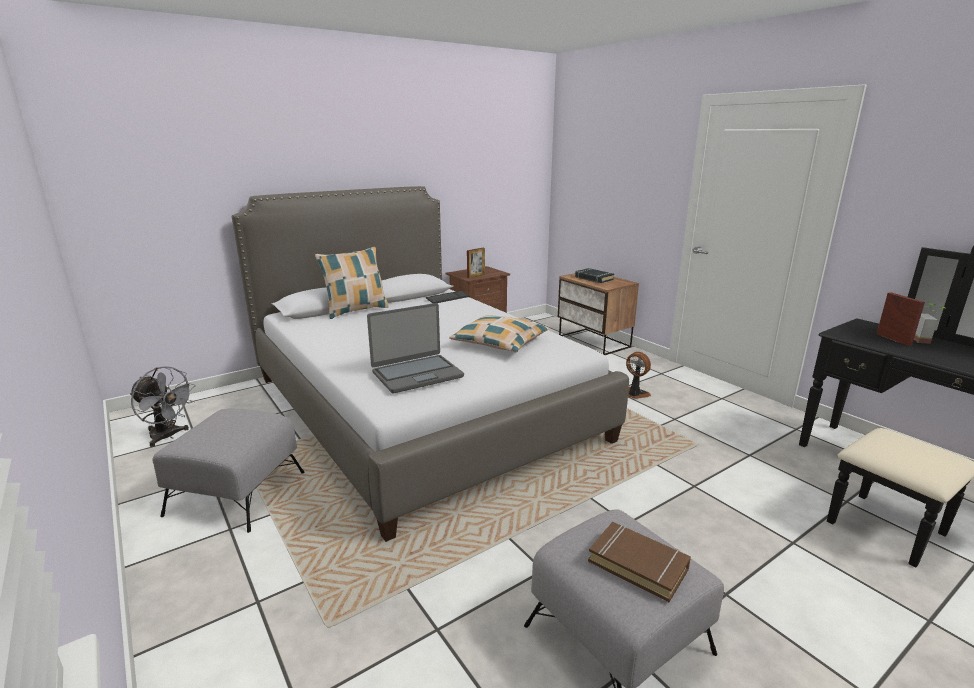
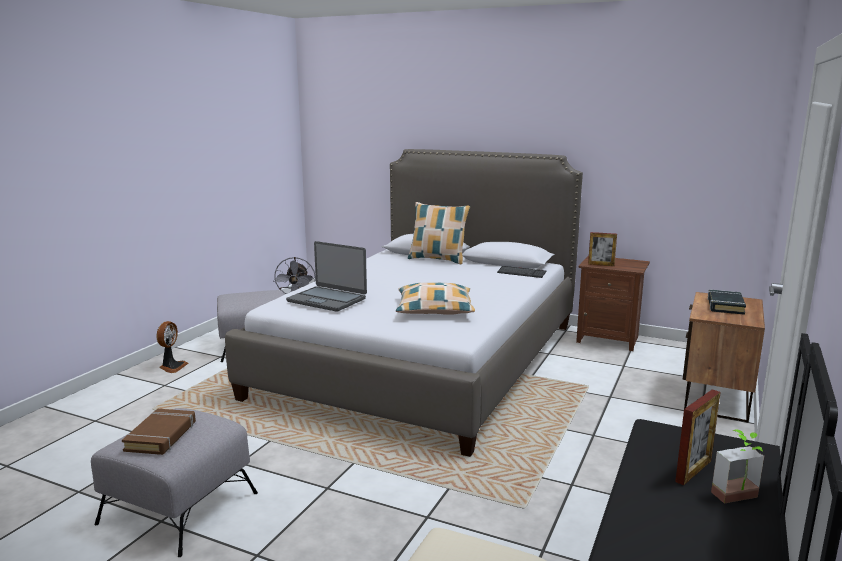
camera: 60 degrees right, 5 degrees down
fan [626,352,651,399] -> fan moved to [156,321,189,373]

